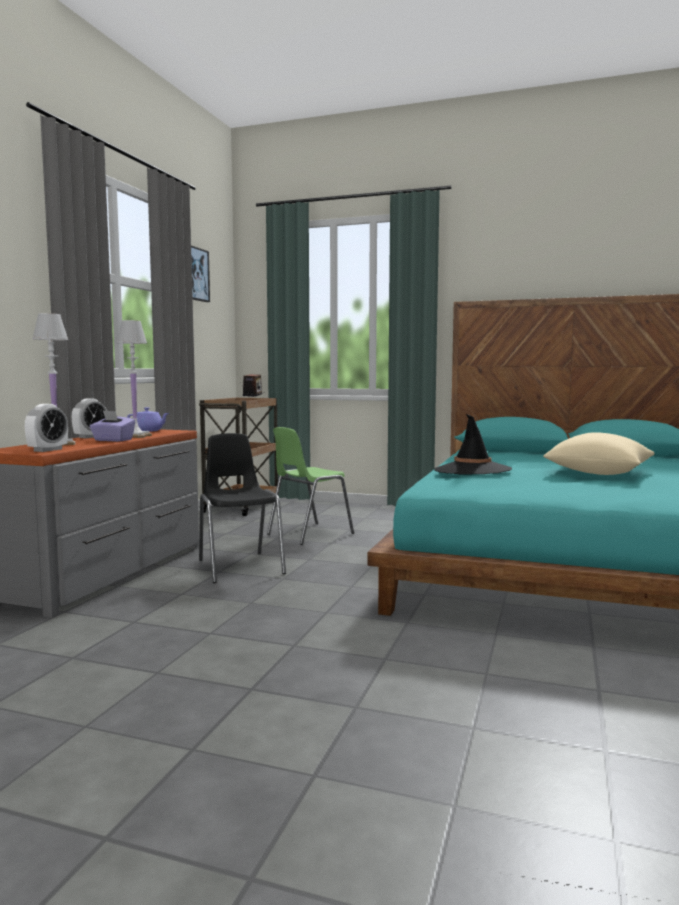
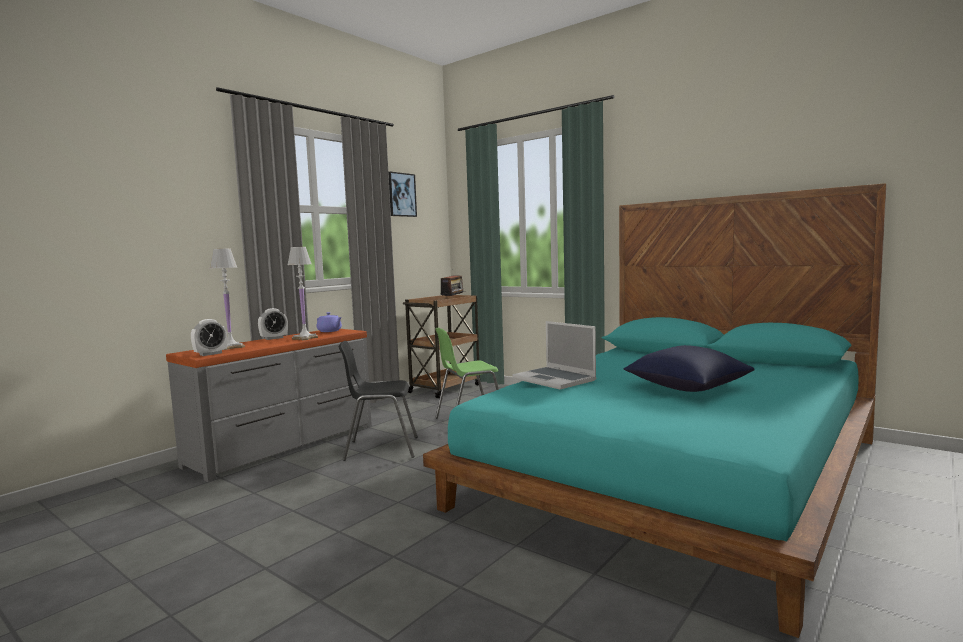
camera: 20 degrees right, 0 degrees up
purple tissue box [90,411,135,442] -> none
black chair [199,433,286,583] -> black chair turned 90 degrees counterclockwise [339,341,418,461]
black hat [434,414,512,475] -> laptop [513,321,597,390]
beige pillow [543,432,655,475] -> blue pillow [624,345,755,392]

